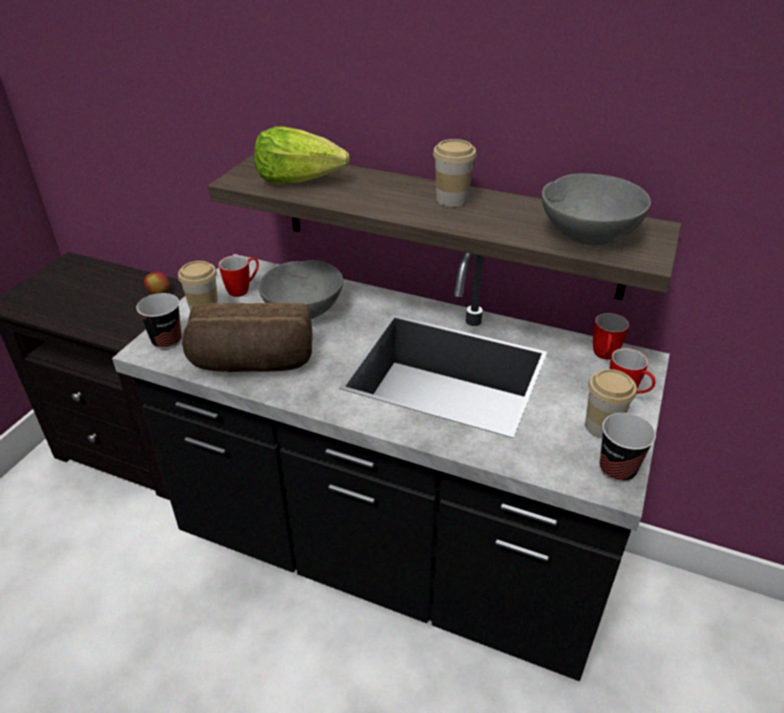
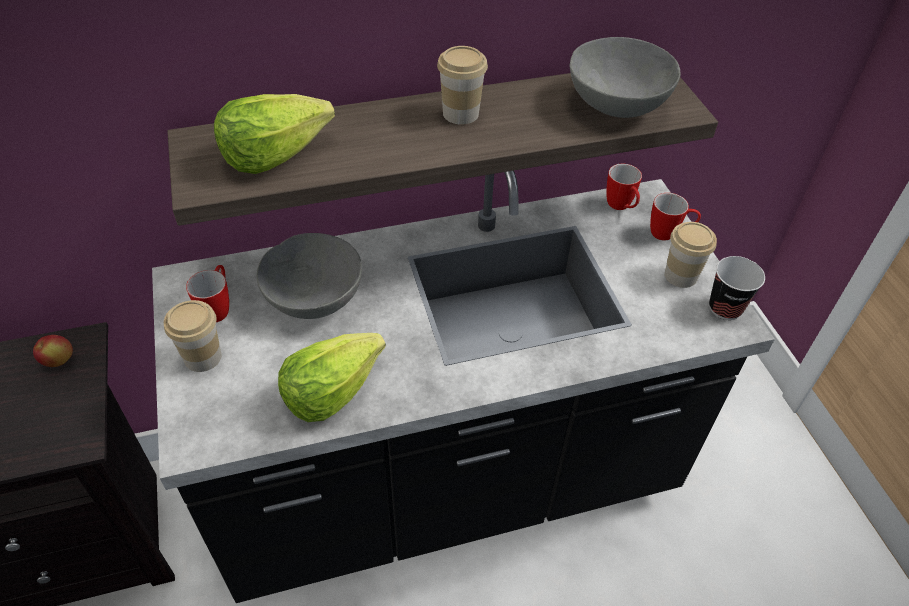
camera: 40 degrees left, 10 degrees up
cup [136,293,182,349] -> none
bread [182,303,313,372] -> lettuce [278,333,386,422]

